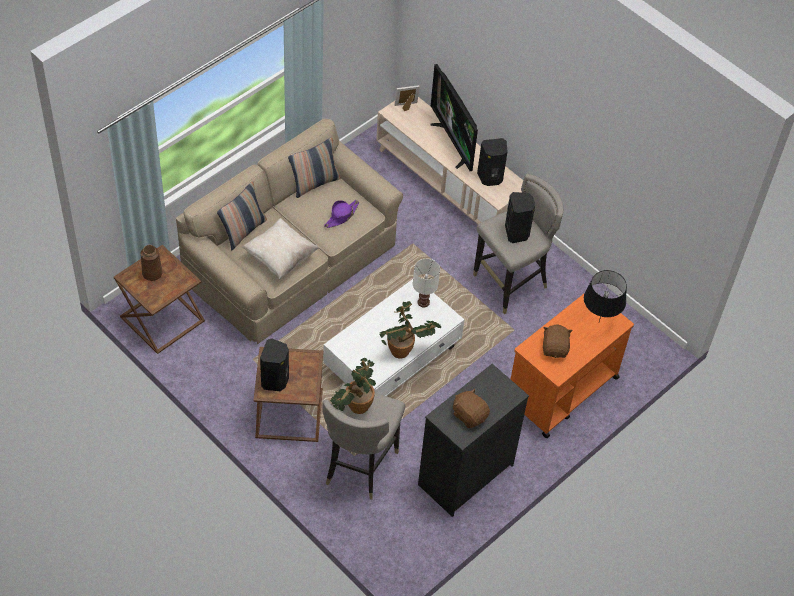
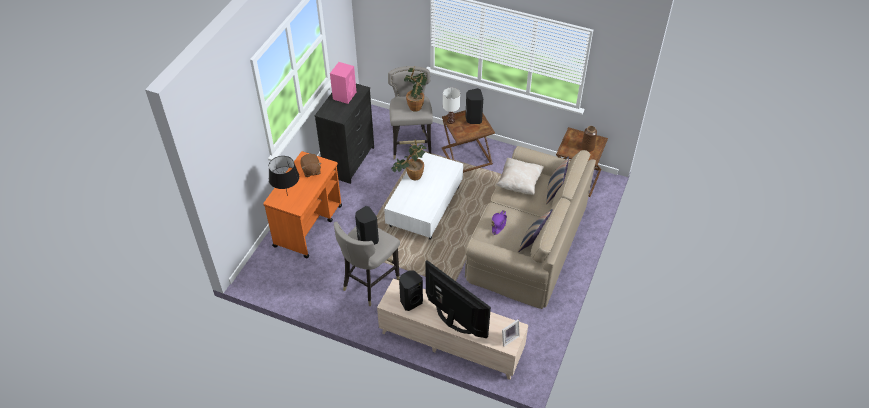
camera: 160 degrees right, 5 degrees down
white table lamp [413,259,440,307] -> white table lamp moved to [443,88,460,124]
brown plush toy [453,388,490,428] -> pink speaker [330,62,356,104]

